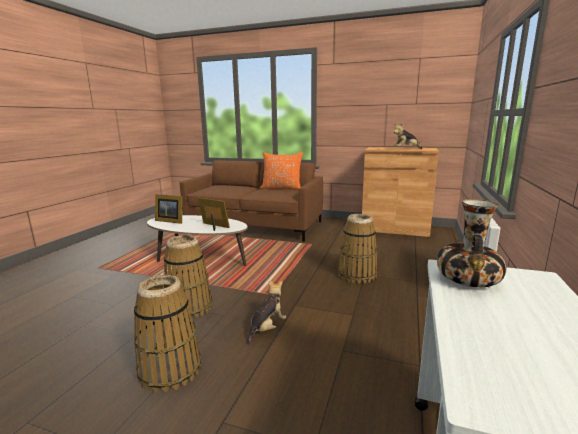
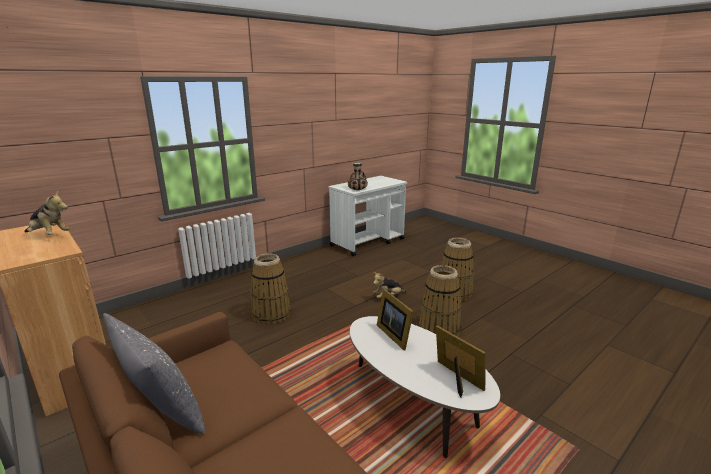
camera: 150 degrees left, 5 degrees up
orange pillow [260,152,303,190] -> grey pillow [103,313,205,434]

